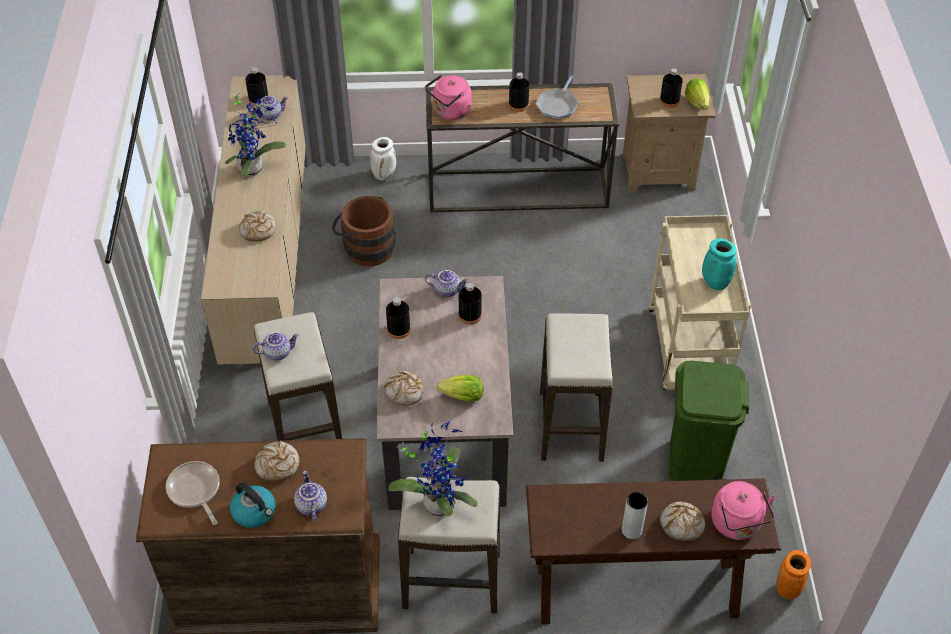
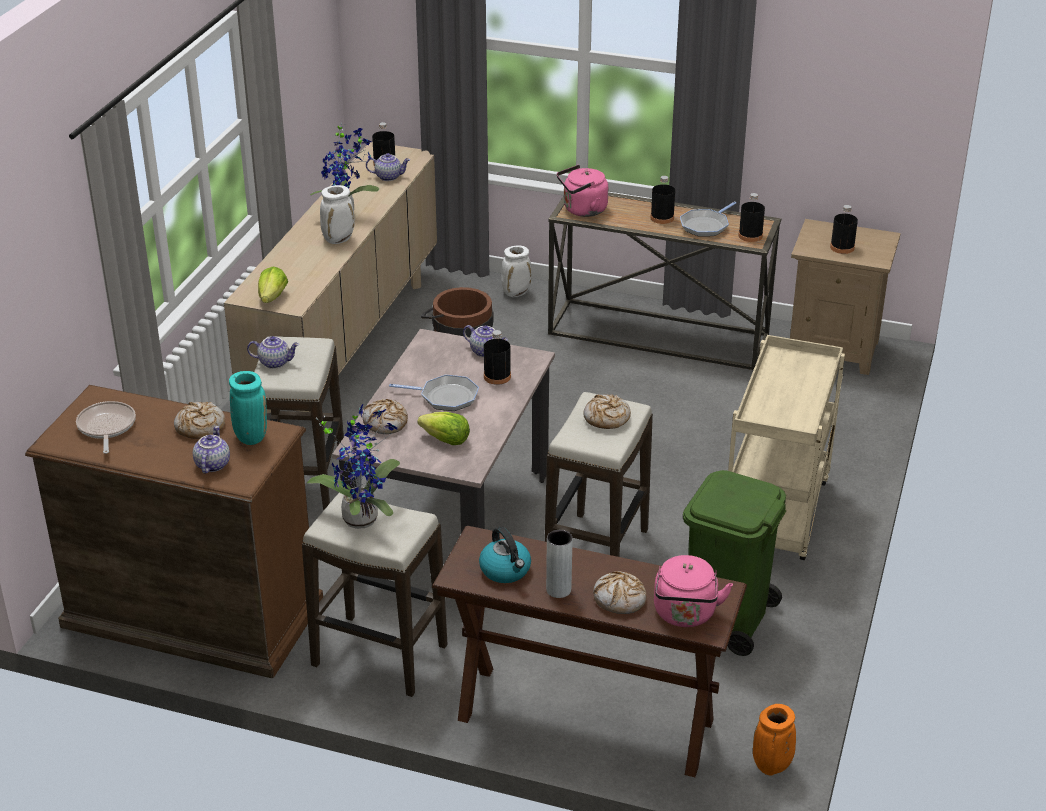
camera: 20 degrees right, 15 degrees down
kettle [230,483,276,528] -> kettle moved to [479,527,531,583]
bread [239,210,276,242] -> bread moved to [583,394,631,429]
black bottle [386,297,411,339] -> black bottle moved to [739,193,765,242]
lettuce [685,78,710,110] -> lettuce moved to [258,266,288,303]
turquoise vase [702,238,737,290] -> turquoise vase moved to [229,371,267,445]
none -> white vase [320,185,355,244]
none -> frying pan [389,375,479,411]

